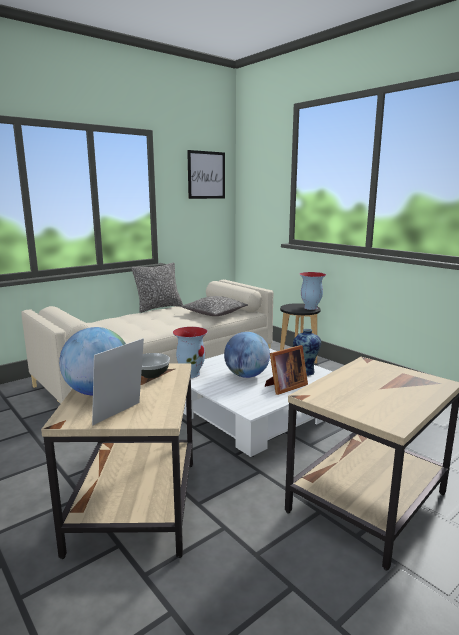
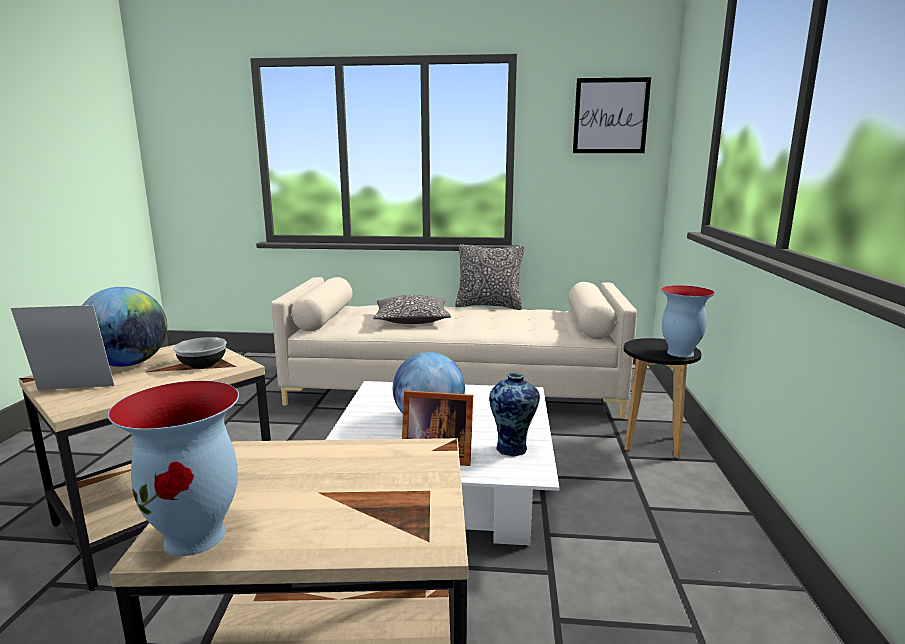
camera: 45 degrees right, 0 degrees up
vase [173,327,208,378] -> vase moved to [108,380,239,556]
pillow [181,296,248,316] -> pillow moved to [373,295,451,324]

